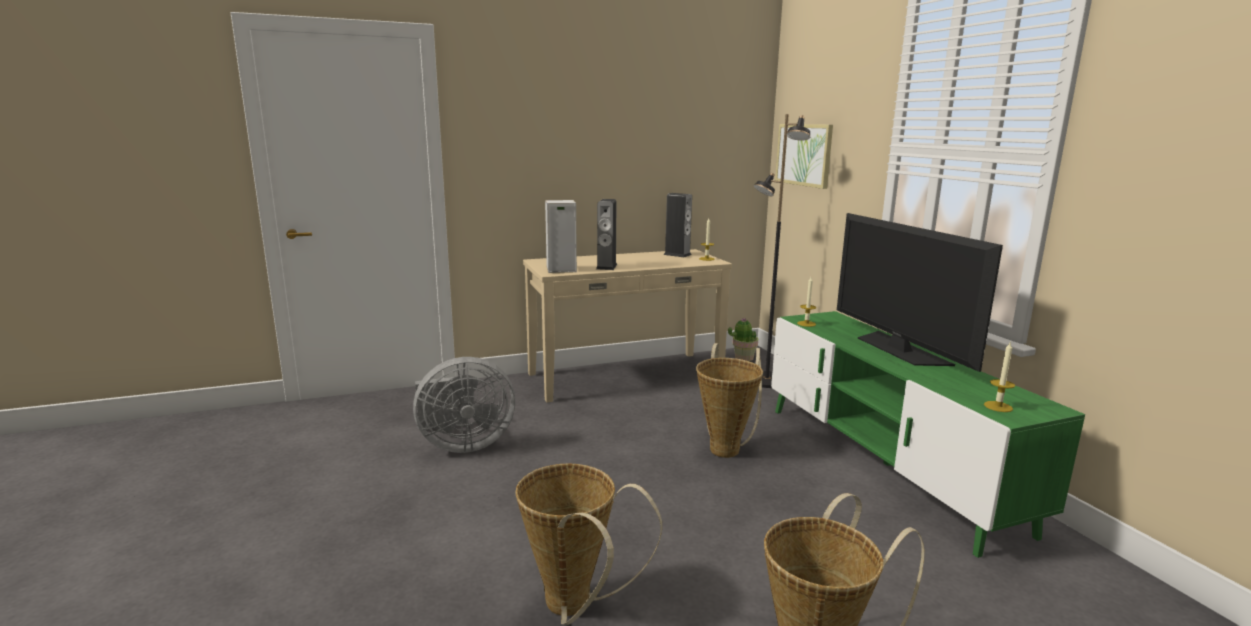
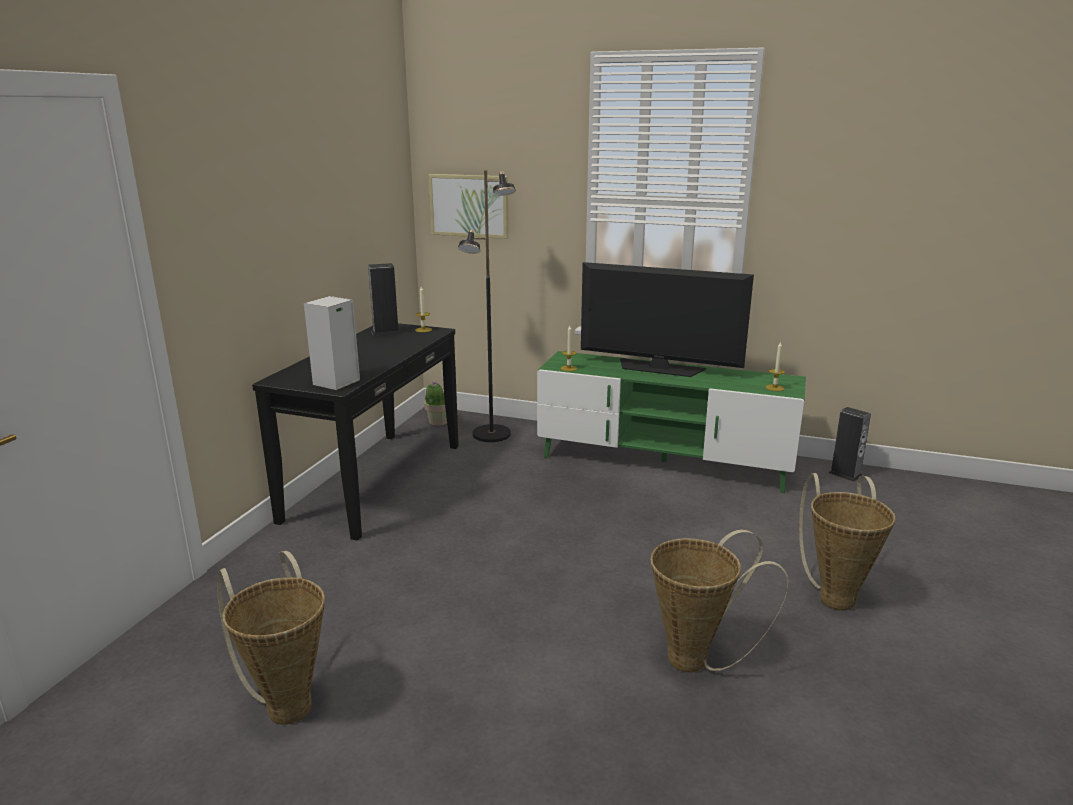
camera: 50 degrees left, 5 degrees up
grey fan [413,357,515,453] -> none
beige console table [523,249,732,403] -> black console table [252,323,459,541]
speaker [596,199,617,270] -> speaker moved to [829,407,871,482]
basket [696,343,763,458] -> basket moved to [217,551,325,725]

